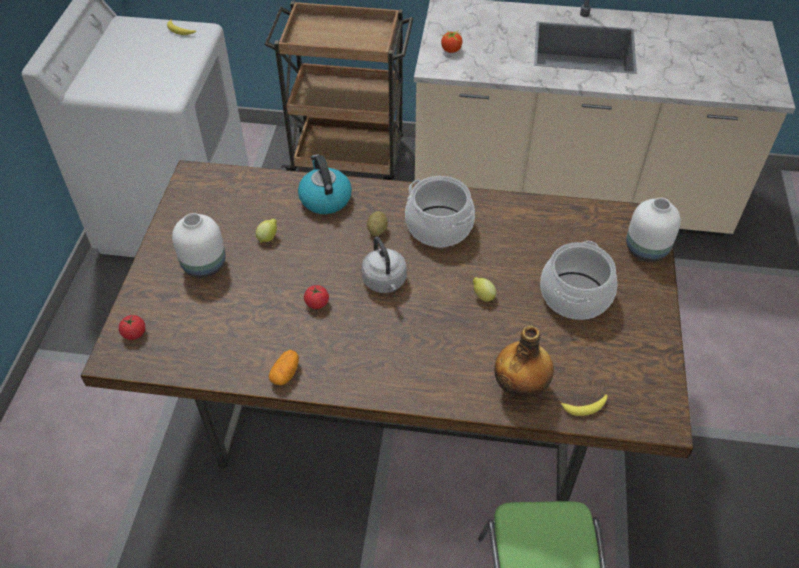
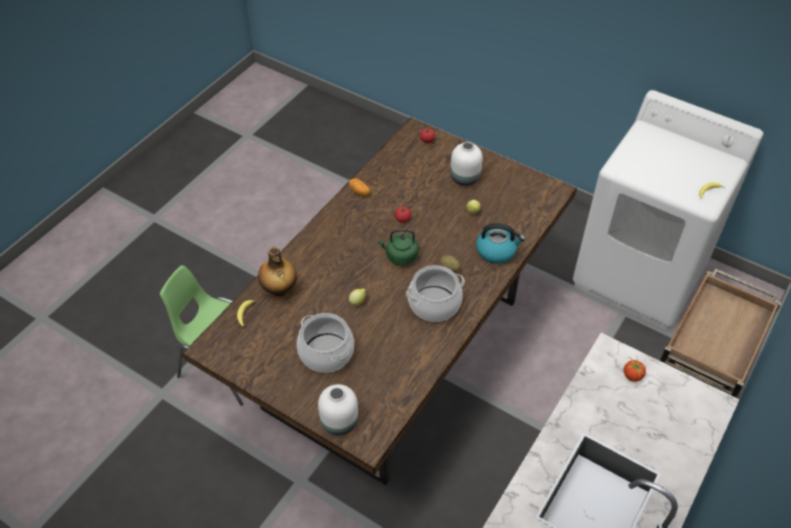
camera: 115 degrees right, 0 degrees up
grey kettle [362,237,407,293] -> green kettle [377,229,418,266]

